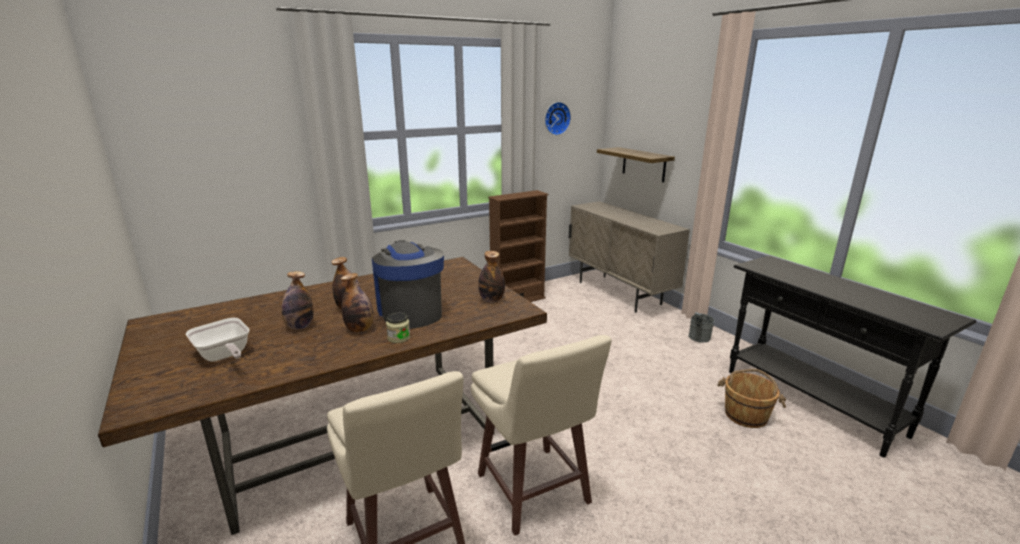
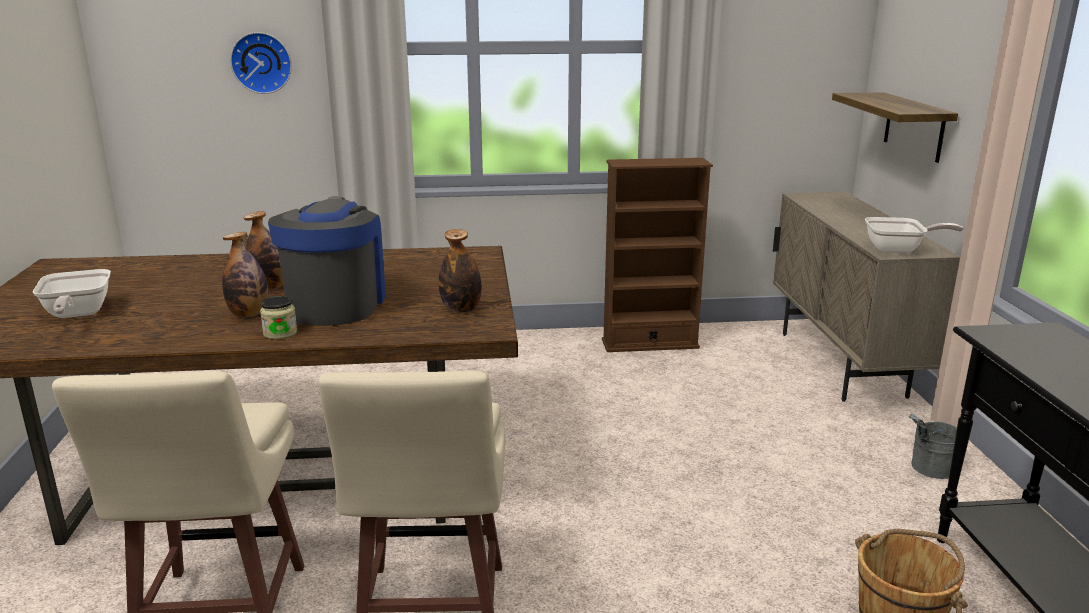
camera: 25 degrees right, 0 degrees up
bottle [282,271,314,330] -> none
wall clock [545,102,571,135] -> wall clock moved to [230,32,292,94]
none -> frying pan [865,217,963,254]

